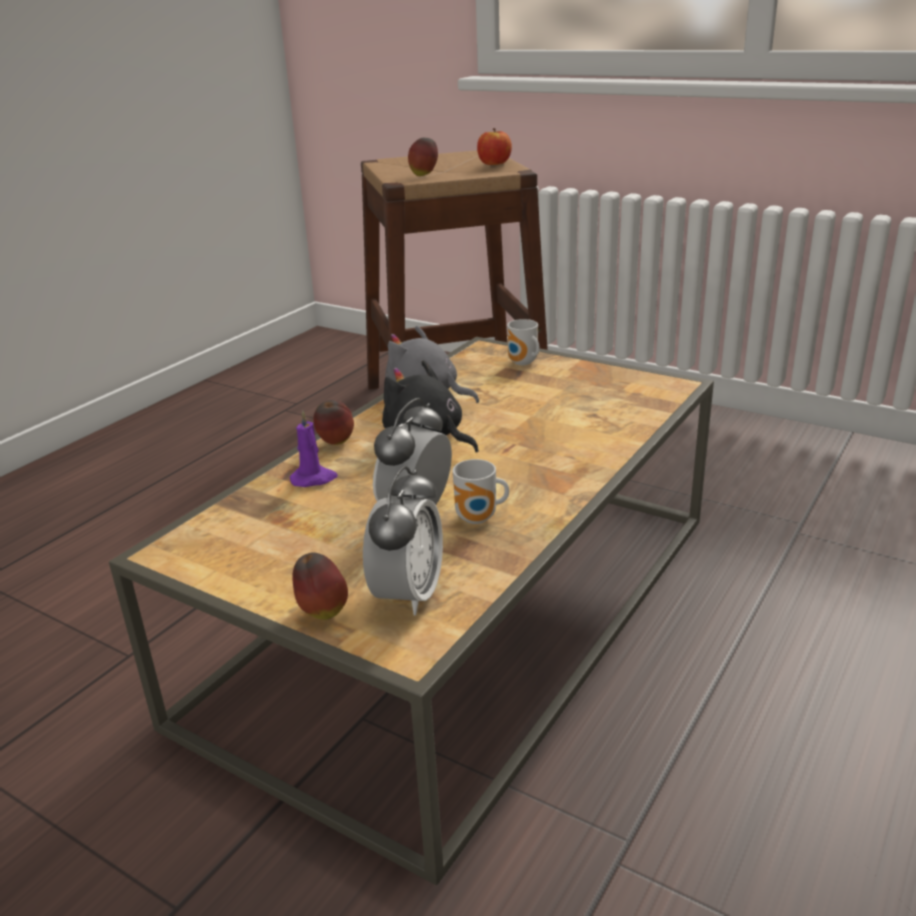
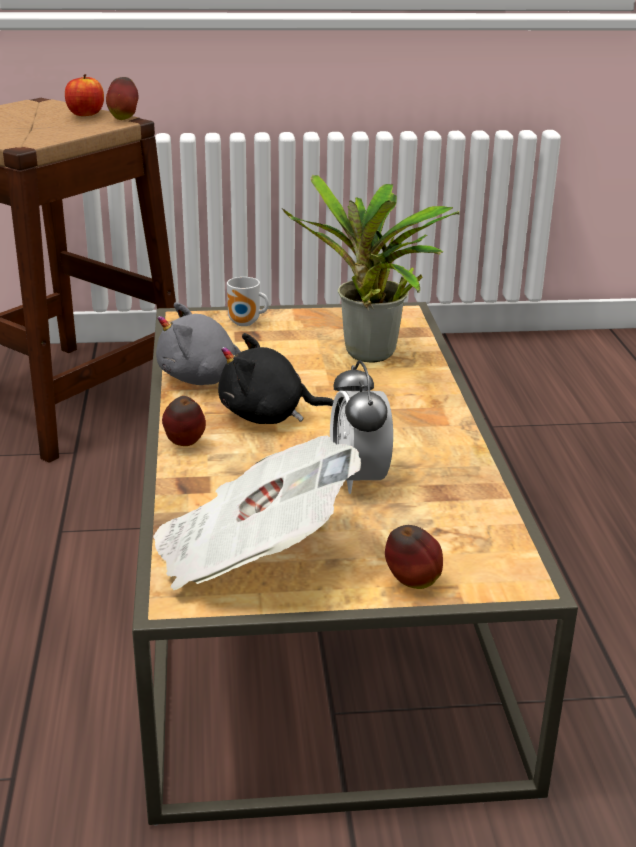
camera: 40 degrees left, 0 degrees up
purple candle [290,410,338,487] -> none
alarm clock [363,466,443,616] -> none
apple [408,138,438,176] -> apple moved to [106,77,138,120]
mug [453,459,509,524] -> none
none -> newspaper [153,435,361,590]
none -> potted plant [283,175,460,363]

